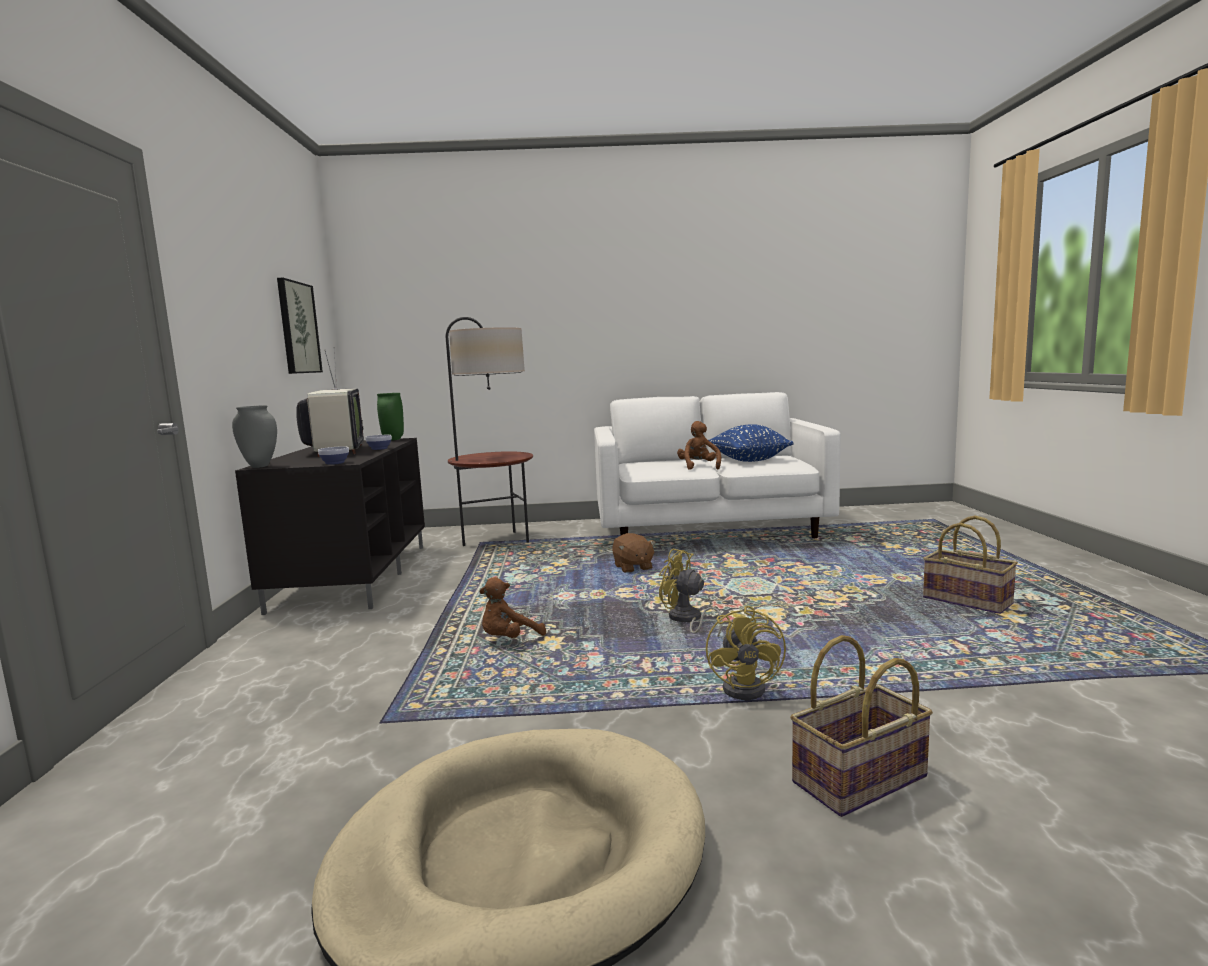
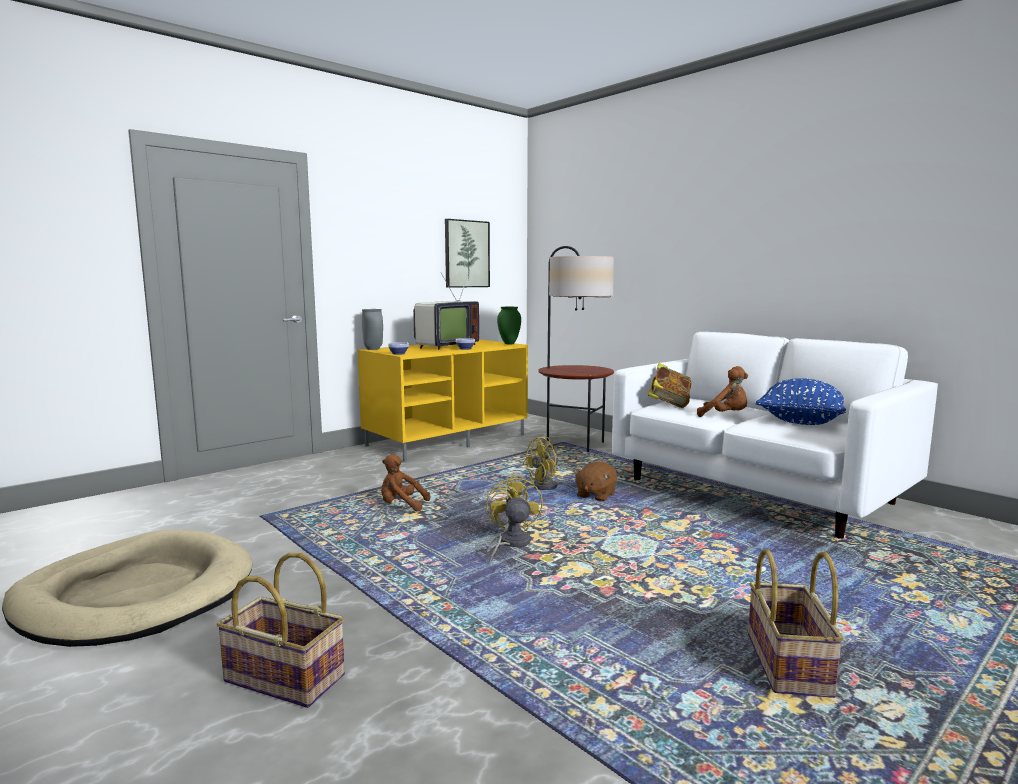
camera: 50 degrees right, 0 degrees up
black tv stand [235,438,425,615] -> yellow tv stand [357,340,528,462]
brown plush toy [677,421,721,470] -> brown plush toy turned 75 degrees clockwise [697,366,748,417]
yellow fan [706,606,786,700] -> yellow fan moved to [522,437,583,490]
none -> book [648,363,692,408]

